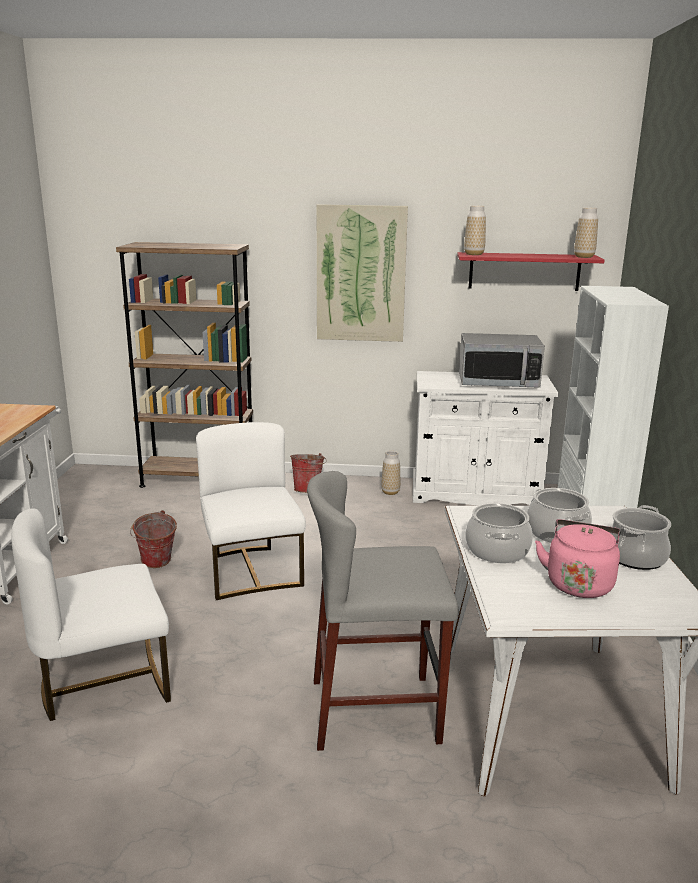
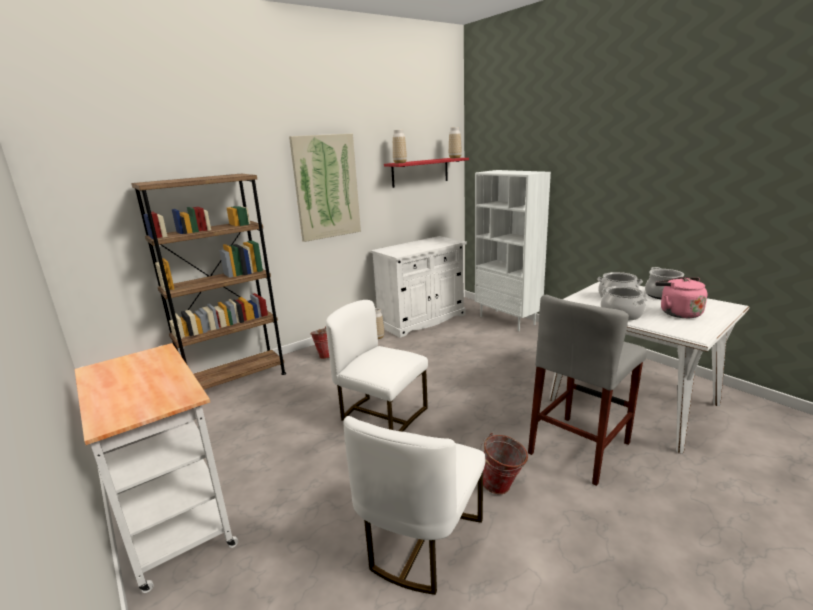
camera: 40 degrees left, 0 degrees up
bucket [130,510,177,568] -> bucket moved to [480,433,528,494]
microwave [459,333,545,388] -> none

